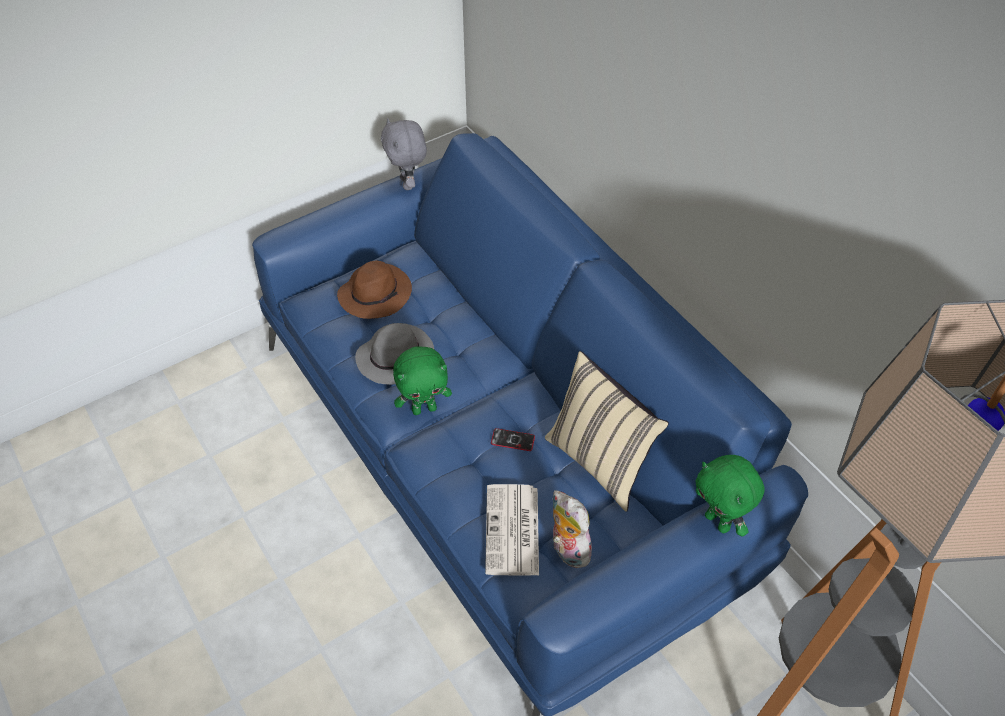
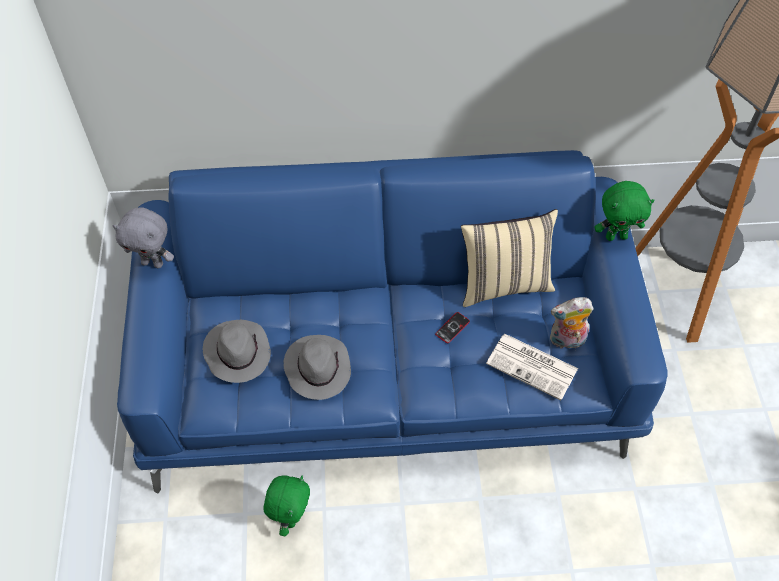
camera: 60 degrees left, 5 degrees up
brown hat [337,261,412,319] -> grey hat [203,320,271,383]
green plush toy [393,347,452,415] -> green plush toy moved to [264,476,310,536]

